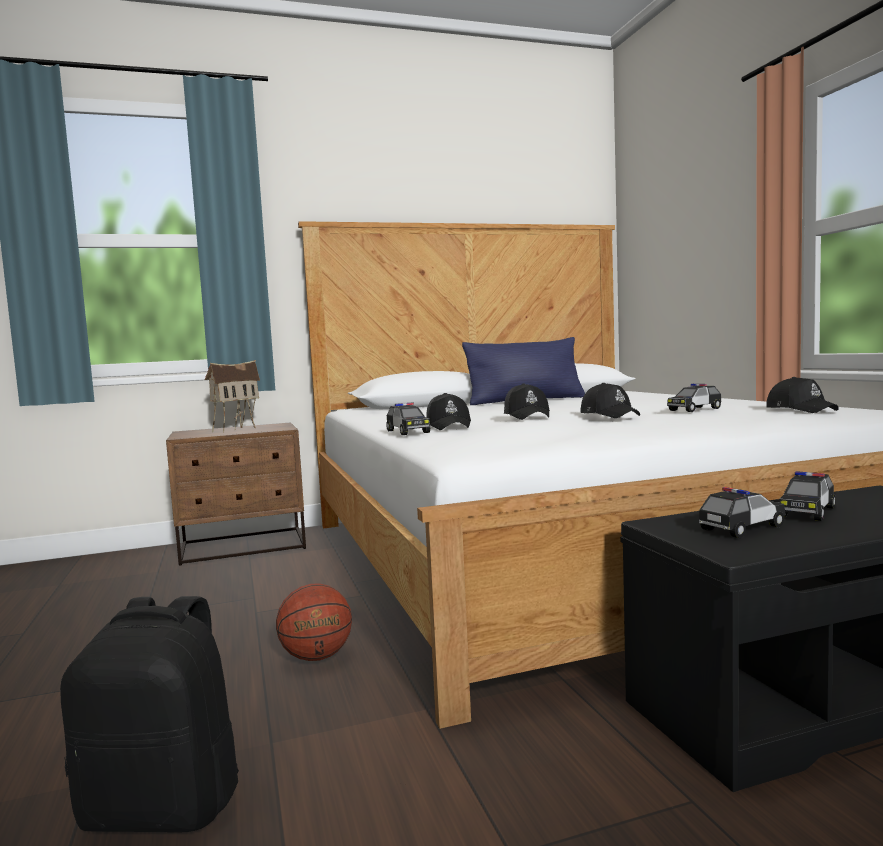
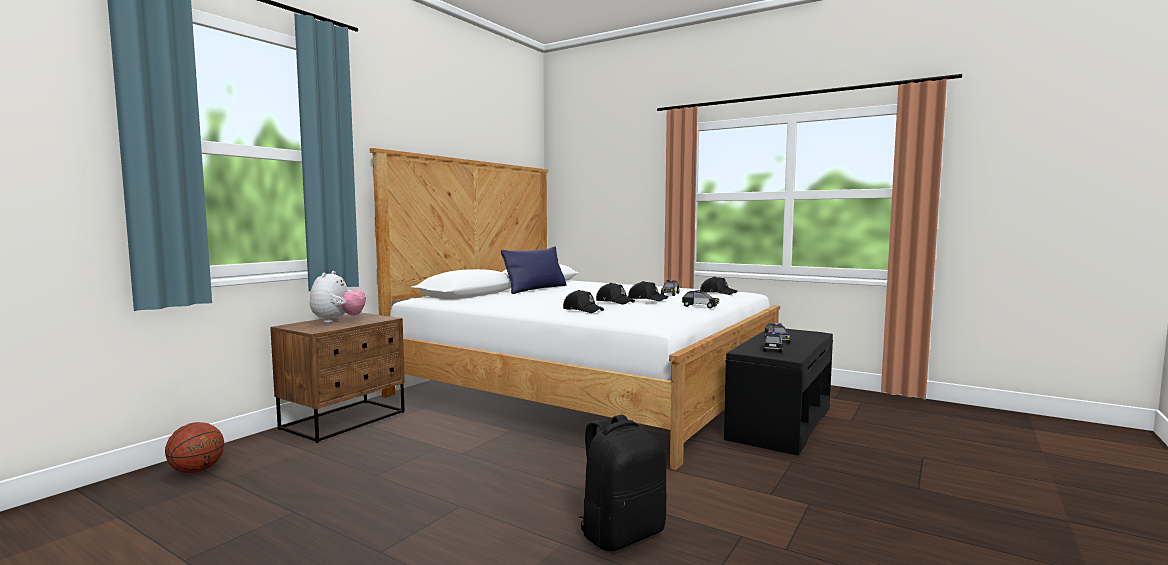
camera: 40 degrees left, 0 degrees up
toy house [205,360,260,433] -> plush toy [310,271,366,323]
basketball [276,583,352,661] -> basketball moved to [165,422,224,473]
toy car [386,402,430,435] -> toy car moved to [681,290,719,308]

